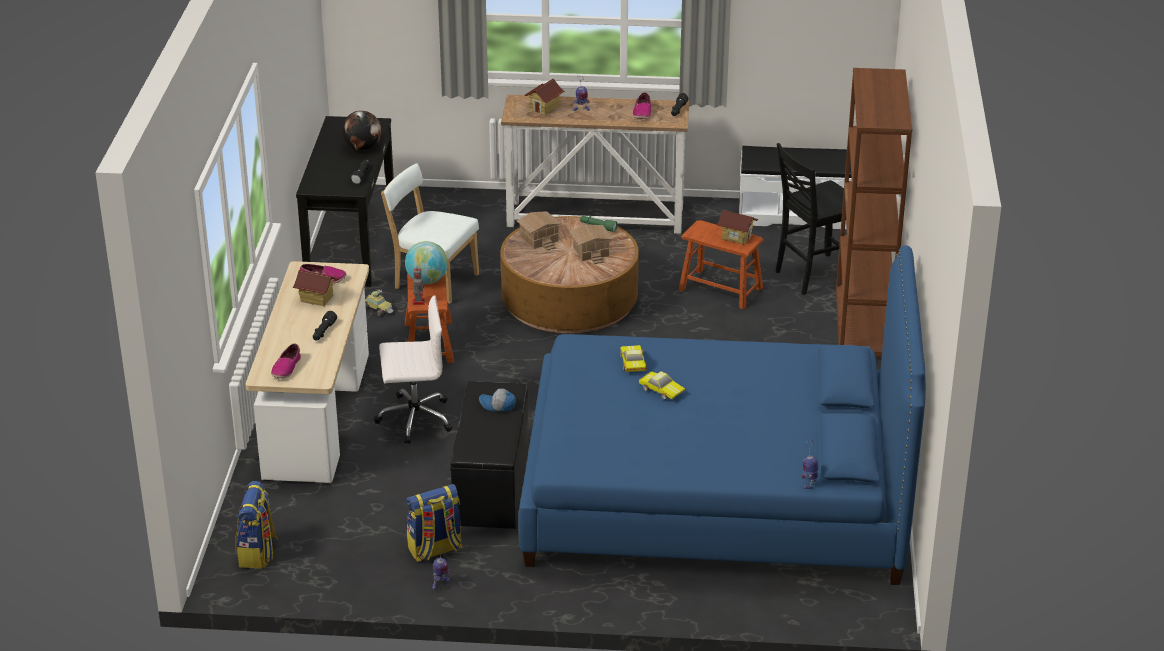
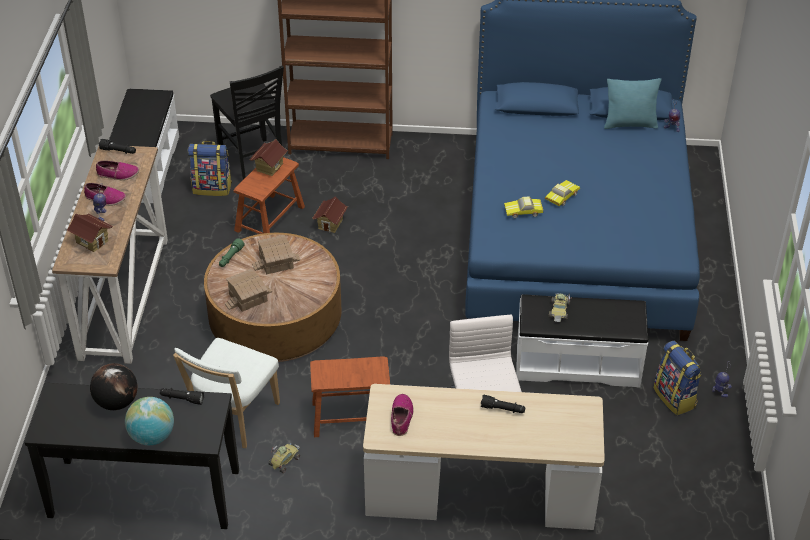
camera: 90 degrees left, 10 degrees up
backpack [235,481,278,568] -> backpack moved to [188,141,232,196]
shoe [271,343,301,378] -> shoe moved to [84,183,126,206]
toy house [292,270,339,306] -> toy house moved to [312,197,348,233]
globe [405,241,448,284] -> globe moved to [125,397,174,445]
toy robot [412,268,425,305] -> none
black bench [450,381,529,529] -> white bench [516,294,648,388]
cap [479,388,516,411] -> toy car [549,293,572,322]
none -> turquoise pillow [604,78,661,129]

